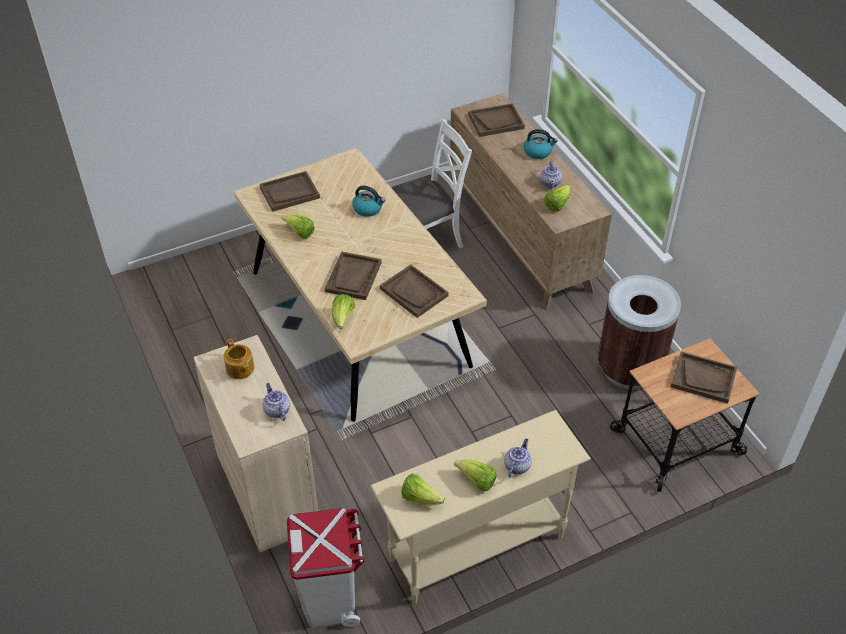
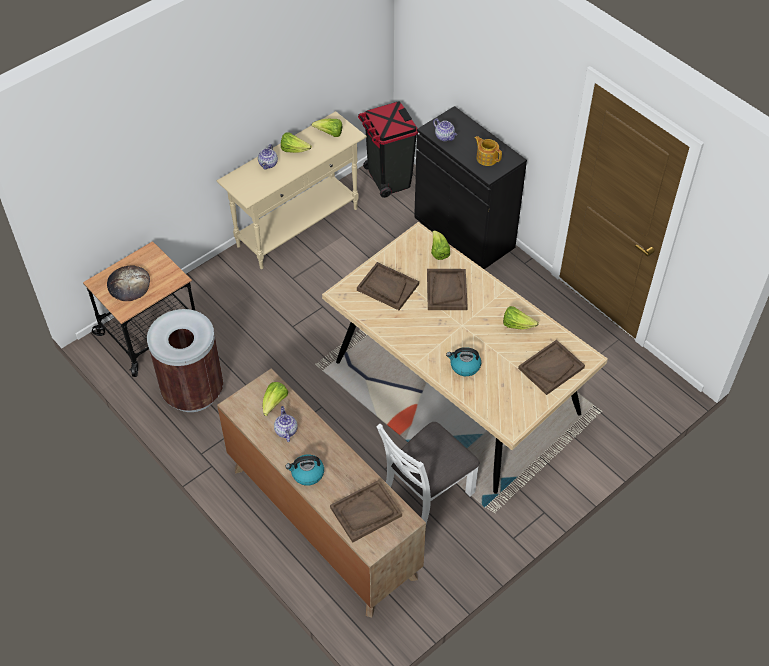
camera: 165 degrees right, 5 degrees up
beige cabinet [193,335,318,552] -> black cabinet [414,106,527,269]
white trash can [287,508,365,627] -> black trash can [358,102,418,198]
brown tray [670,351,737,404] -> bread [107,265,150,301]

